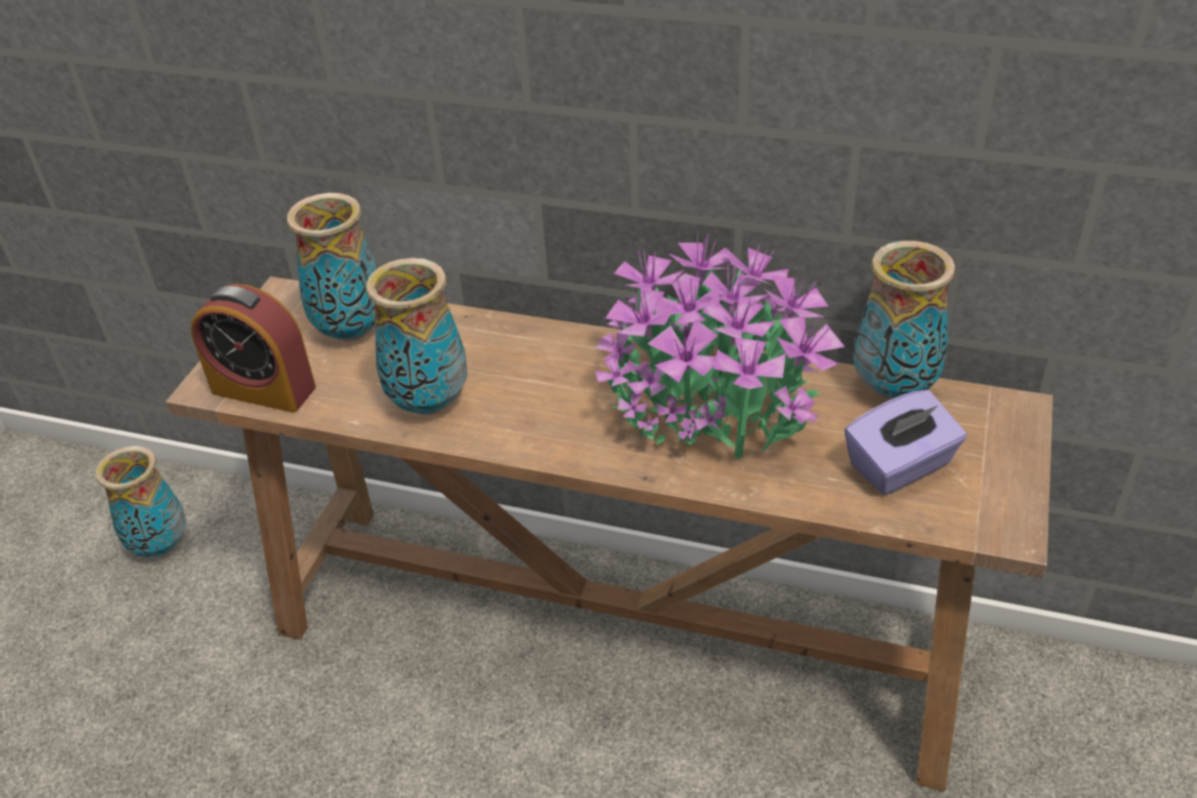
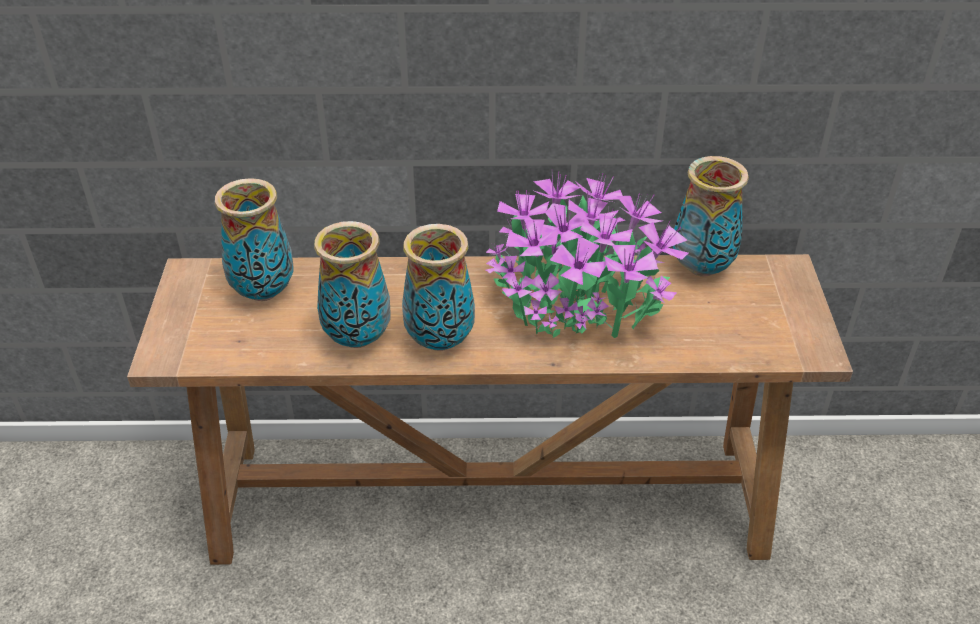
camera: 20 degrees left, 0 degrees up
vase [96,446,186,557] -> vase moved to [402,224,475,351]
alarm clock [191,284,316,413] -> none
purple tissue box [844,390,967,495] -> none

